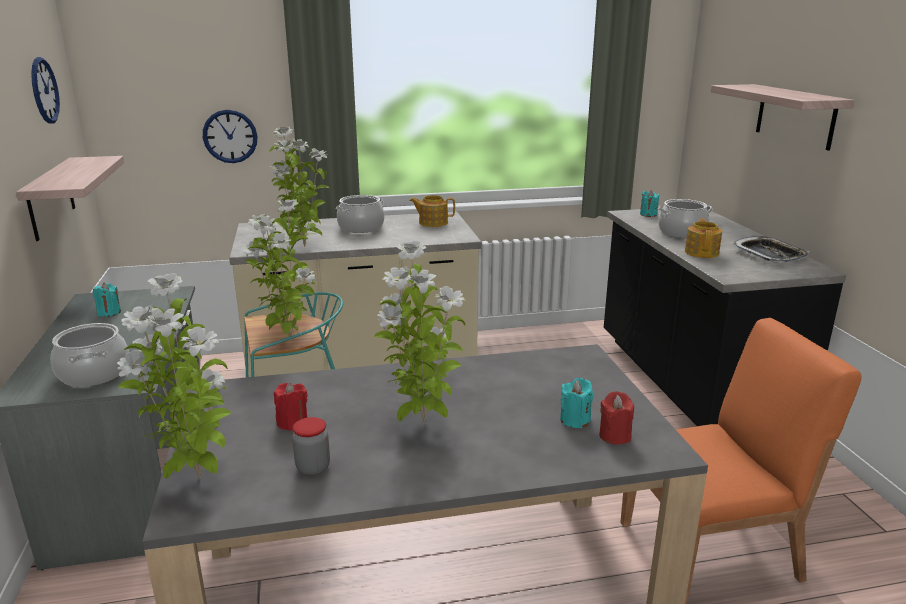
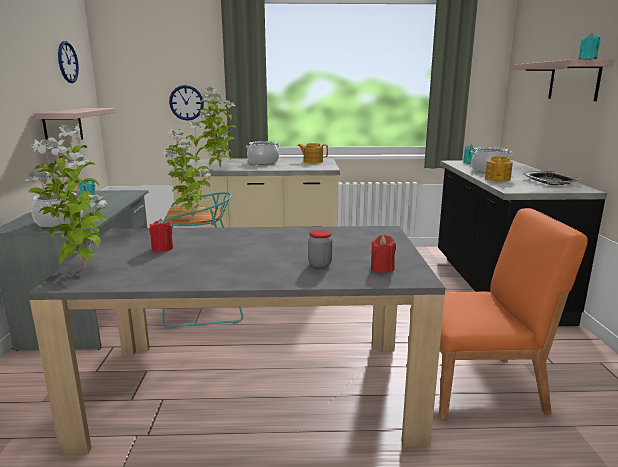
camera: 10 degrees right, 5 degrees down
jar [292,417,330,475] -> jar moved to [308,230,332,268]
potted plant [374,241,465,423] -> none
turquoise candle [560,378,593,428] -> turquoise candle moved to [578,33,601,59]

